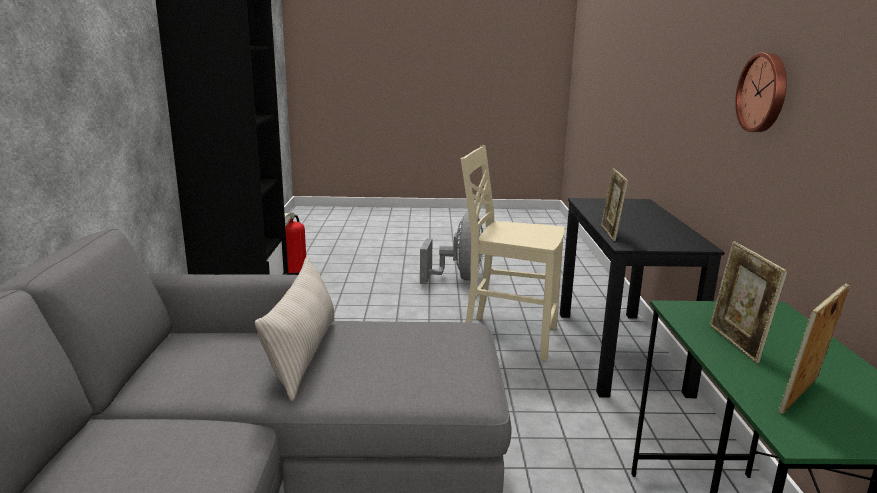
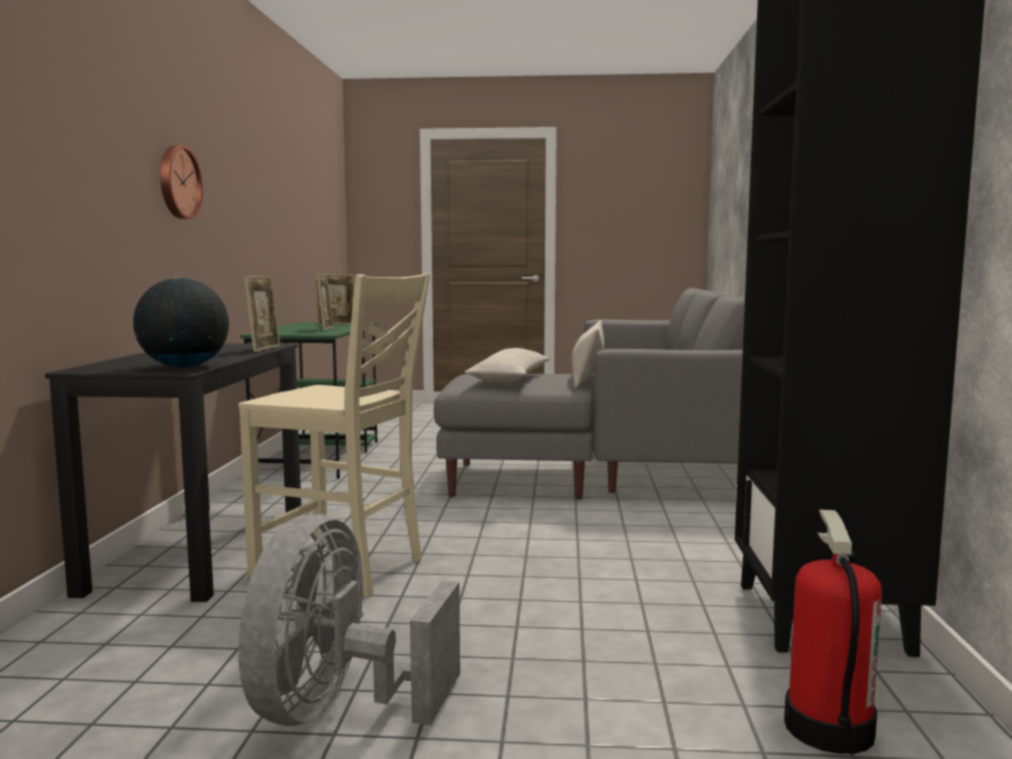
camera: 175 degrees left, 10 degrees down
none -> globe [133,278,229,368]
none -> beige pillow [465,348,550,383]

